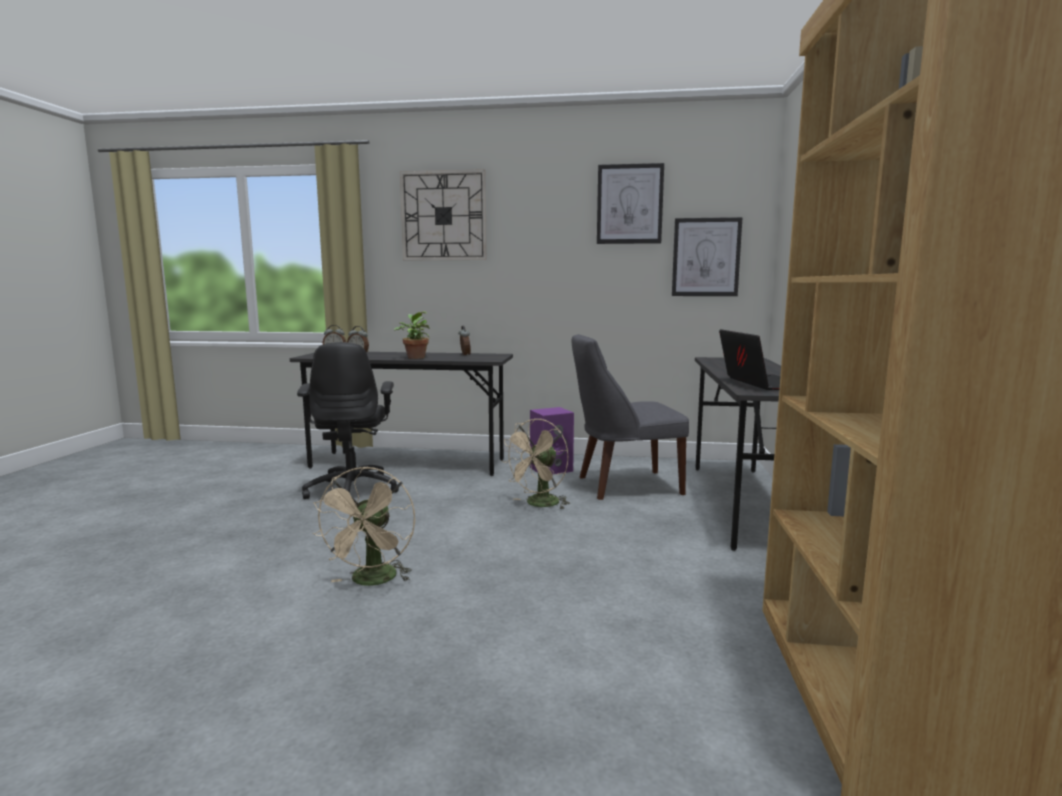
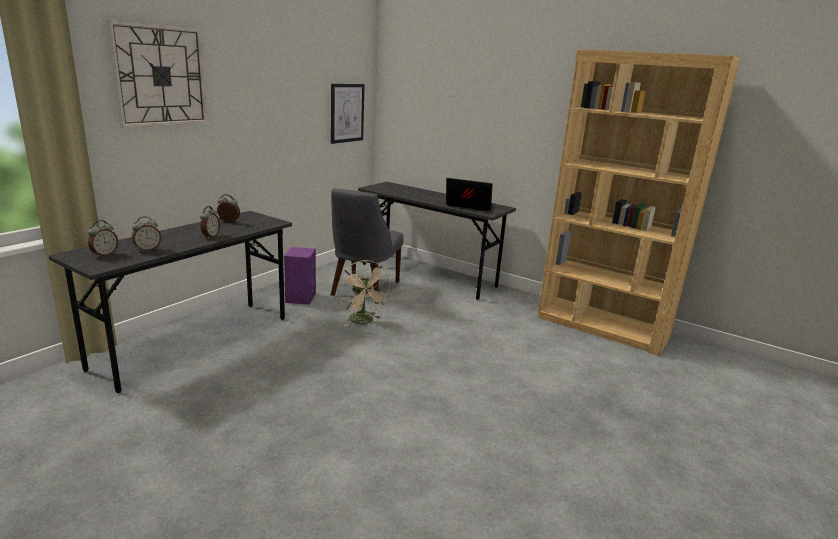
camera: 65 degrees left, 10 degrees up
black office chair [297,342,399,499] -> none
beige fan [312,466,415,586] -> none
potted plant [394,311,430,359] -> alarm clock [200,206,220,239]
picture [597,163,664,244] -> none

